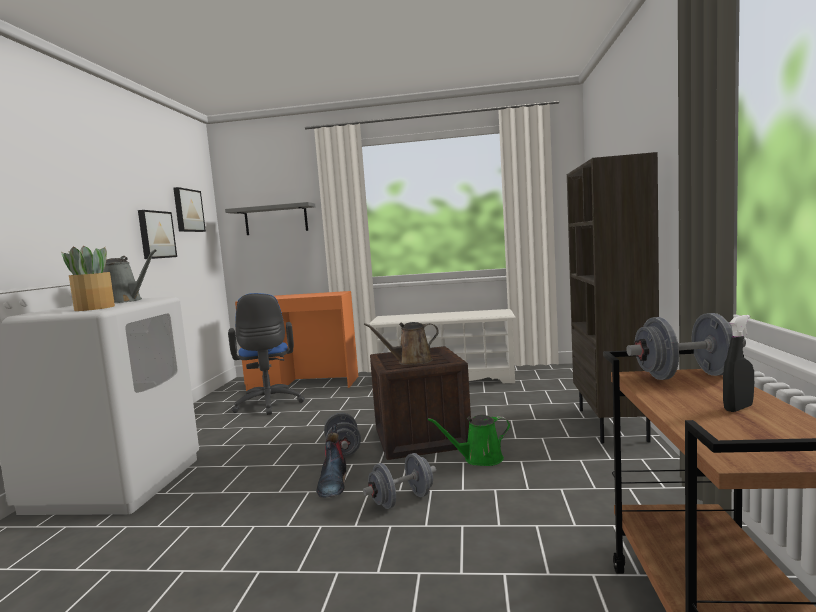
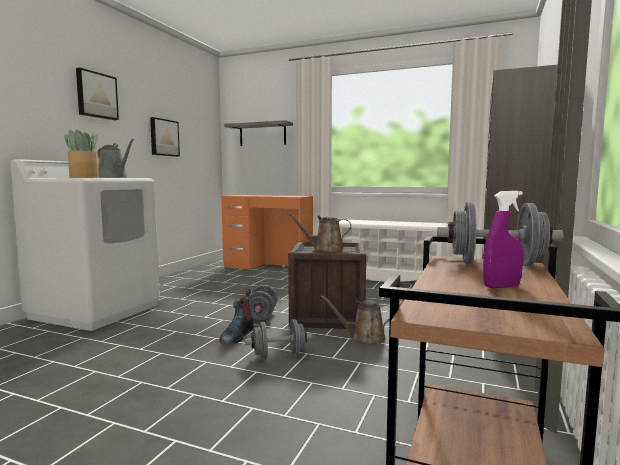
camera: 15 degrees right, 0 degrees up
picture [173,187,206,232] -> picture moved to [76,68,119,120]
blue office chair [228,293,305,415] -> none
green watering can [428,415,511,466] -> brown watering can [321,295,390,345]
black spray bottle [723,315,754,412] -> purple spray bottle [483,191,524,288]

